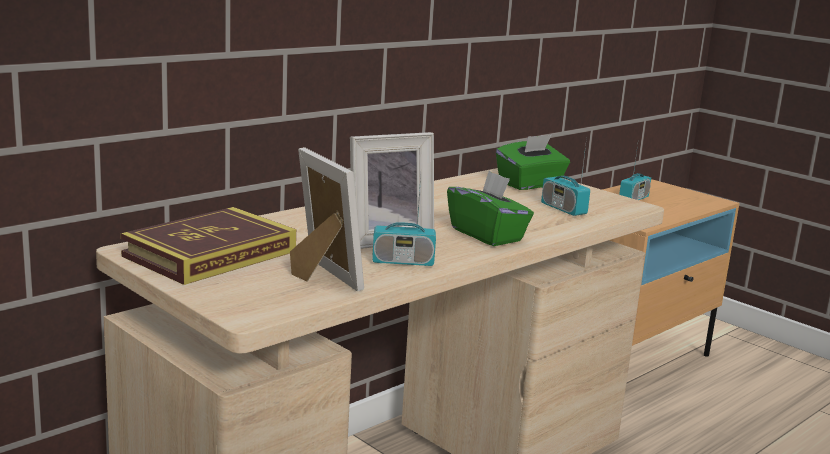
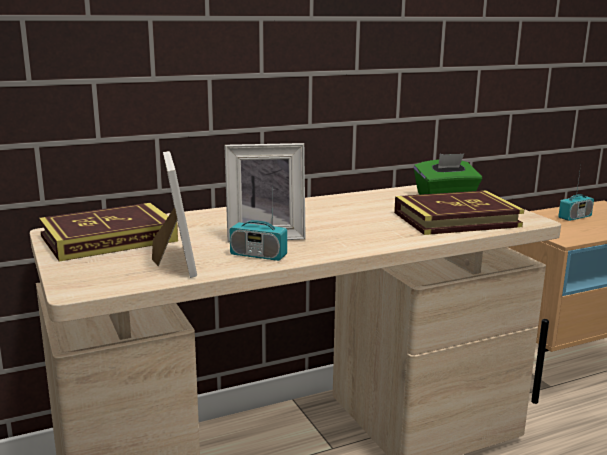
camera: 20 degrees right, 0 degrees up
green tissue box [447,171,534,246] -> none
radio [541,137,590,216] -> book [394,191,524,235]

